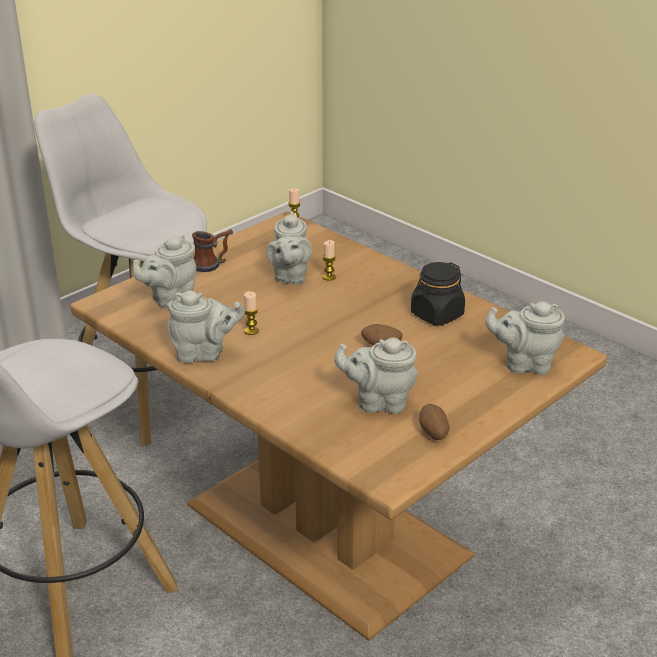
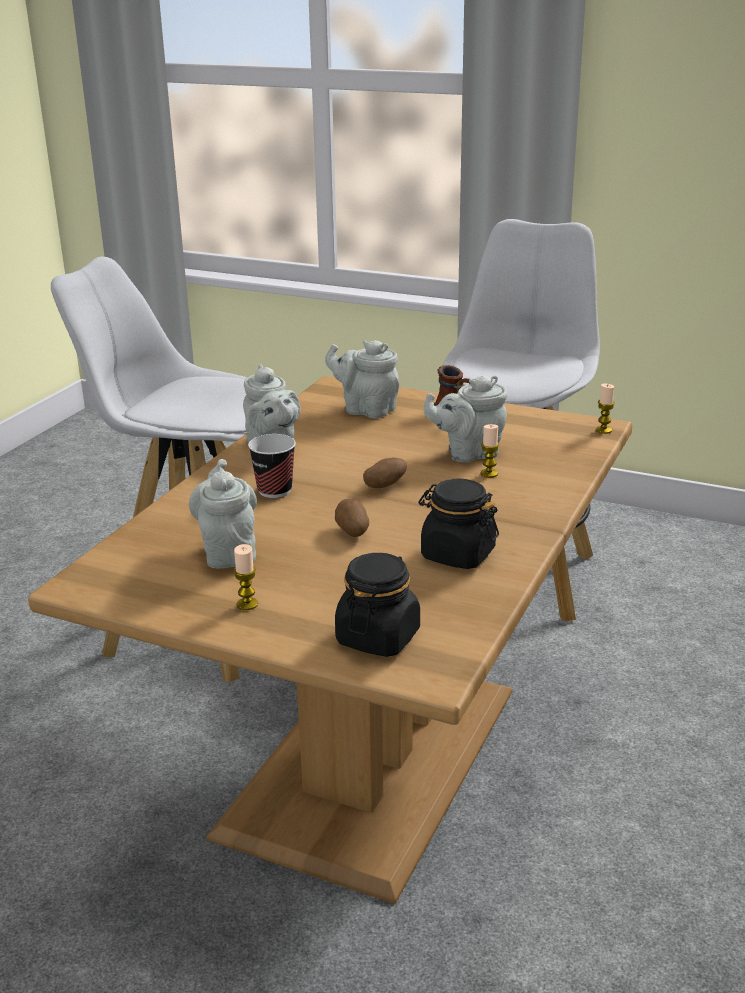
camera: 70 degrees right, 5 degrees down
candle [244,291,259,335] -> candle moved to [233,544,258,610]
potato [419,404,450,440] -> potato moved to [363,458,407,488]
grey teapot [485,301,565,374] -> black jar [335,553,420,657]
none -> cup [248,434,296,498]

